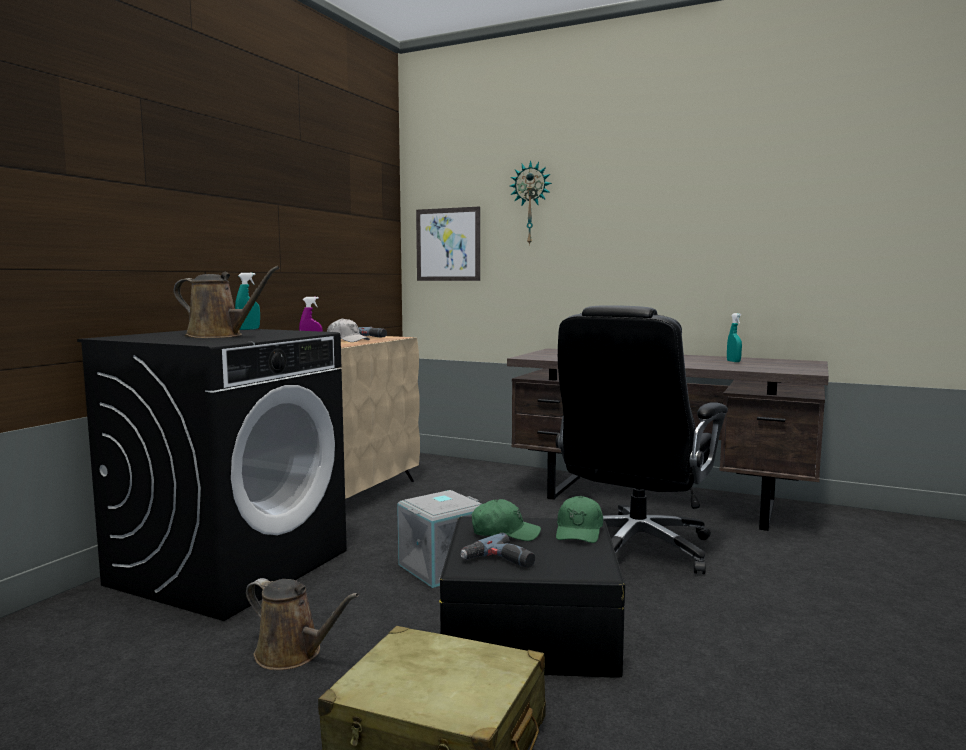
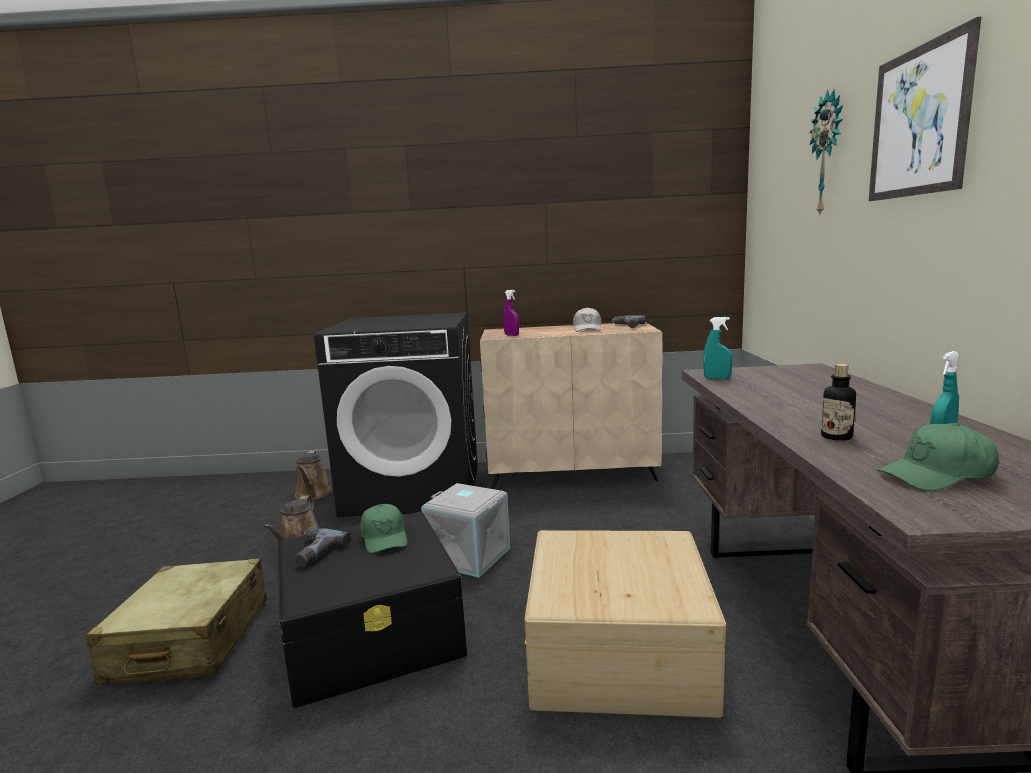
camera: 65 degrees right, 5 degrees up
brown watering can [174,266,280,338] -> brown watering can moved to [295,451,332,500]
turquoise spray bottle [235,273,260,330] -> turquoise spray bottle moved to [703,317,732,379]
picture [416,207,480,281] -> picture moved to [869,17,981,201]
black office chair [556,305,728,574] -> beige storage box [525,530,726,718]
green cap [556,496,603,543] -> green cap moved to [877,423,998,491]
none -> bottle [821,364,856,441]

